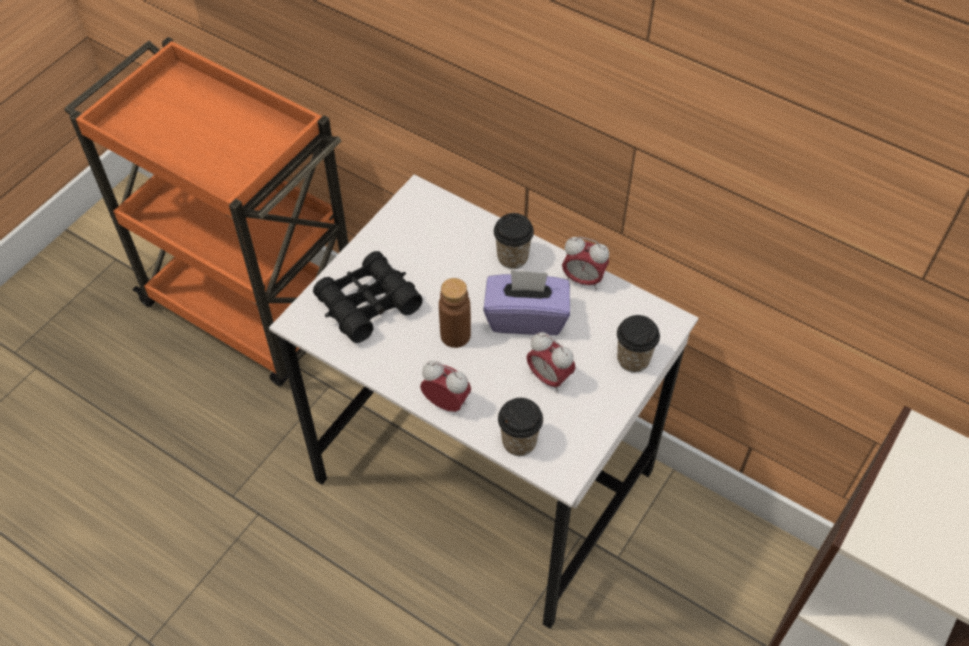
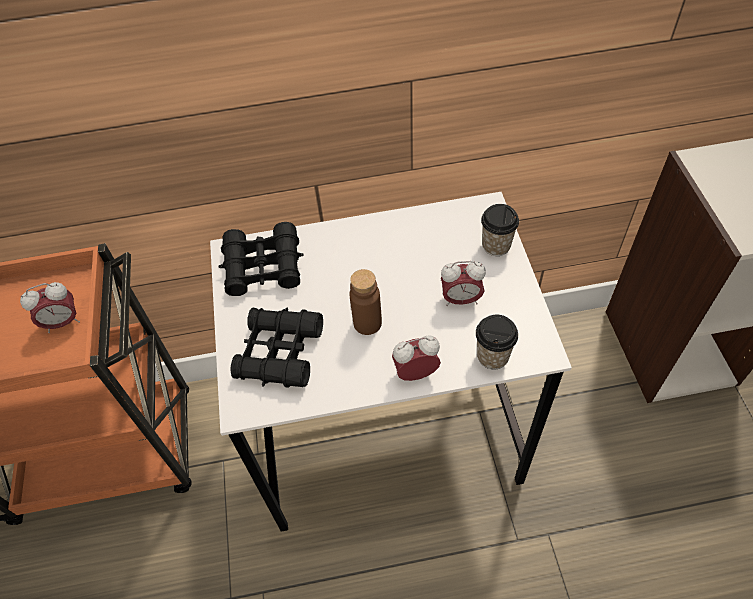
camera: 40 degrees left, 0 degrees up
purple tissue box [483,269,570,335] -> none
cup [494,213,534,269] -> none
alarm clock [562,237,609,290] -> alarm clock moved to [20,282,80,333]
none -> black binoculars [219,222,304,296]

